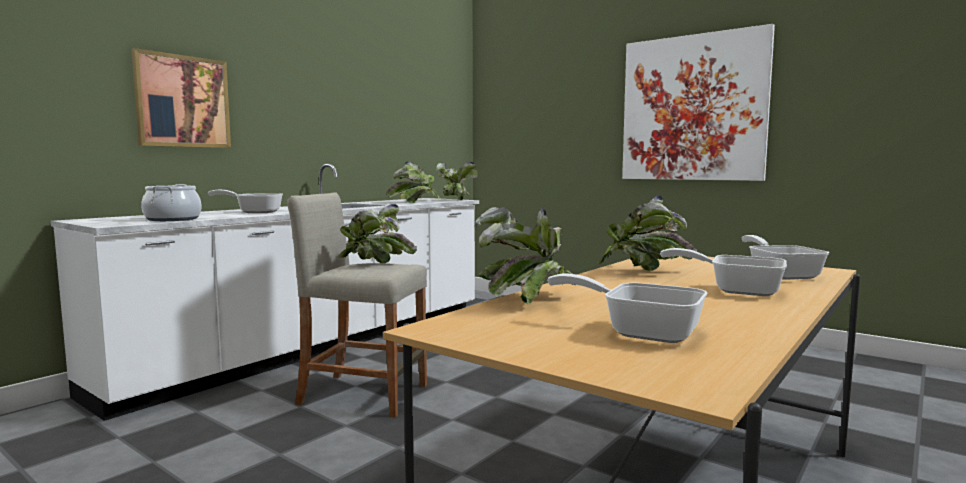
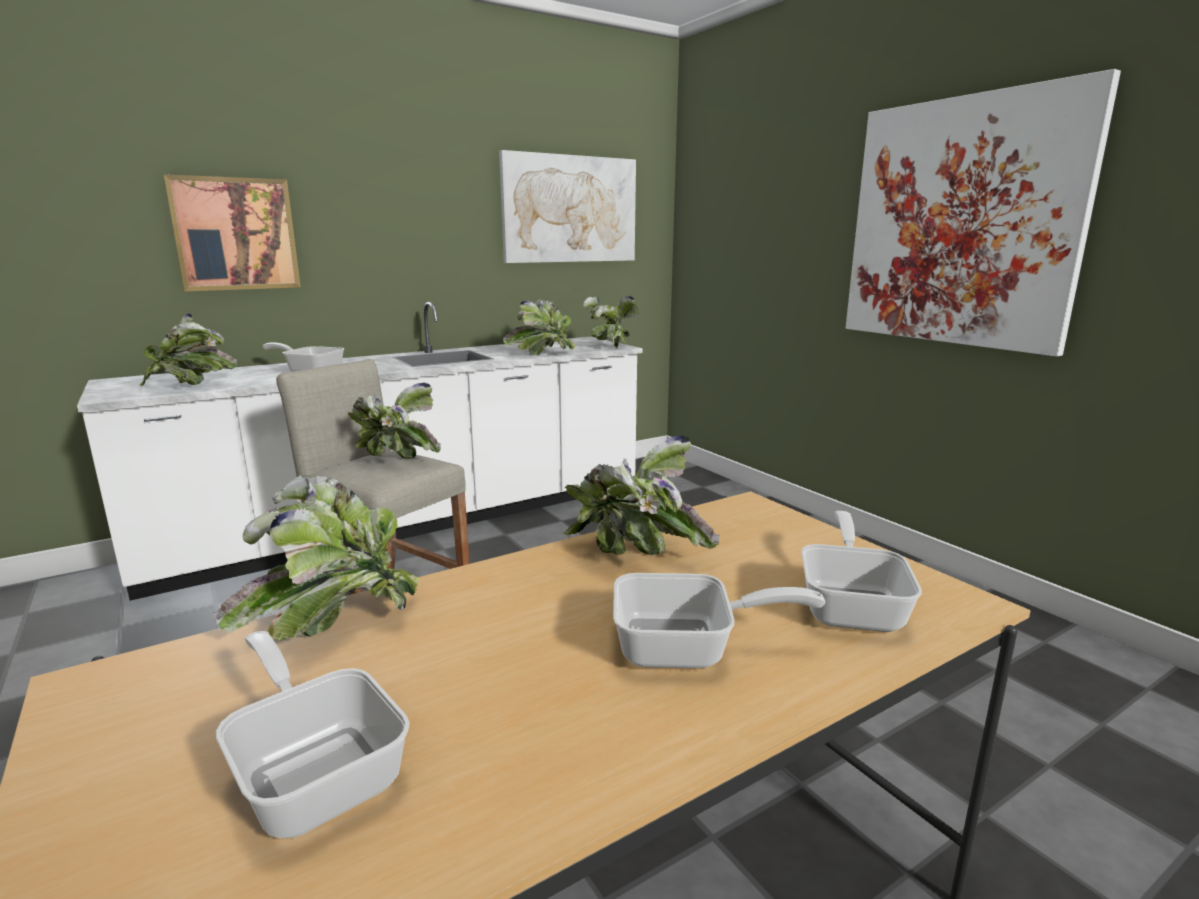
camera: 20 degrees right, 10 degrees up
cooking pot [141,184,202,221] -> potted plant [140,313,237,386]
frying pan [660,248,787,296] -> frying pan turned 135 degrees clockwise [613,573,825,668]
none -> picture [499,150,636,263]

